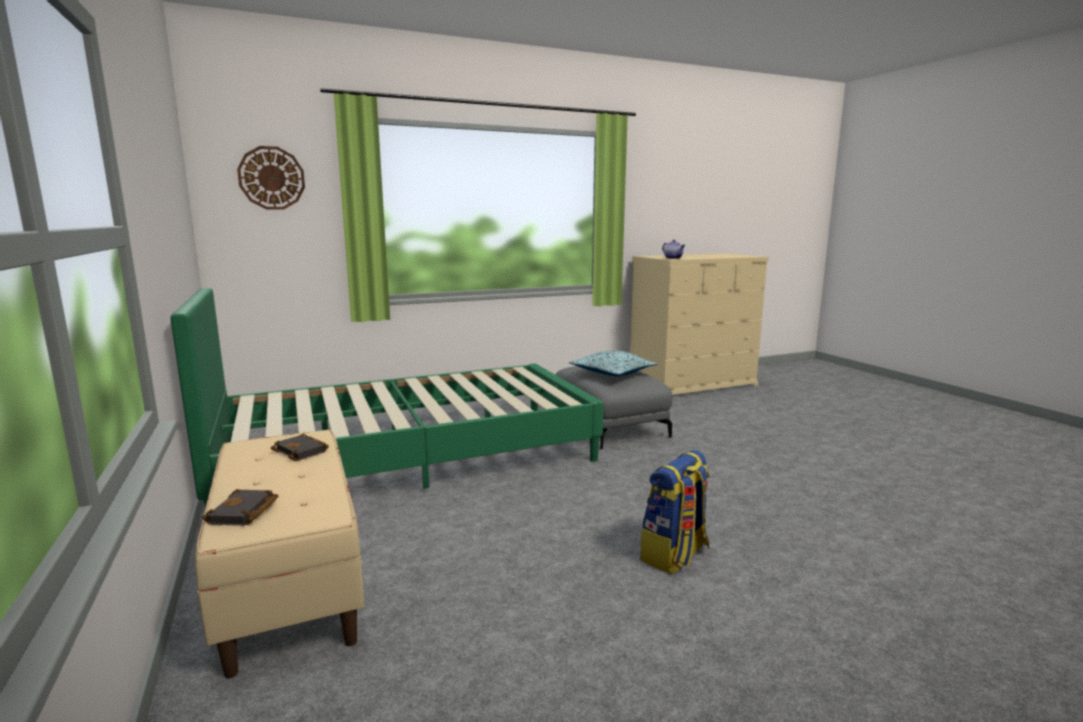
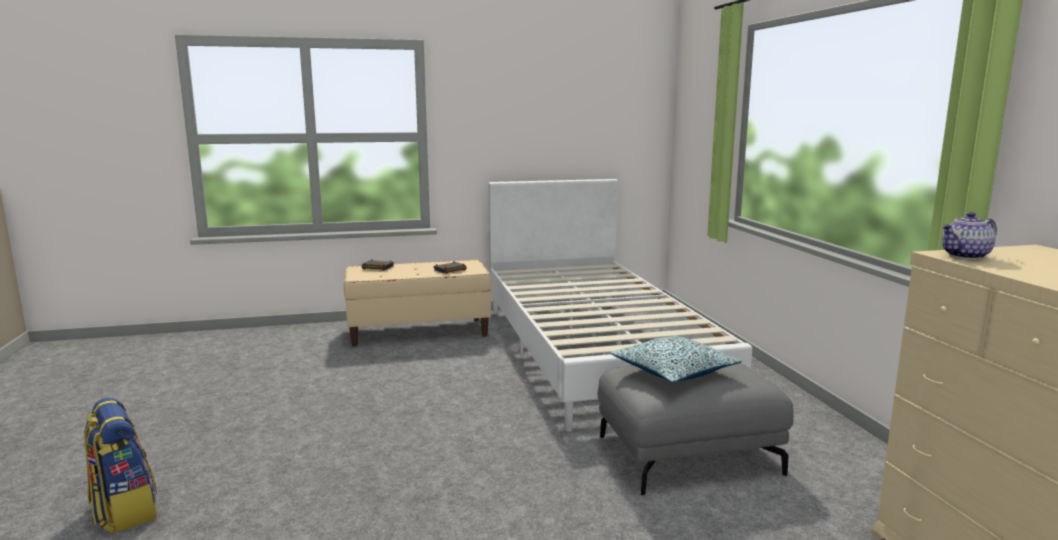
camera: 100 degrees right, 0 degrees up
green bed [171,288,603,508] -> white bed [488,179,752,432]
wall clock [237,146,305,210] -> none
backpack [640,450,710,574] -> backpack moved to [84,397,157,533]

